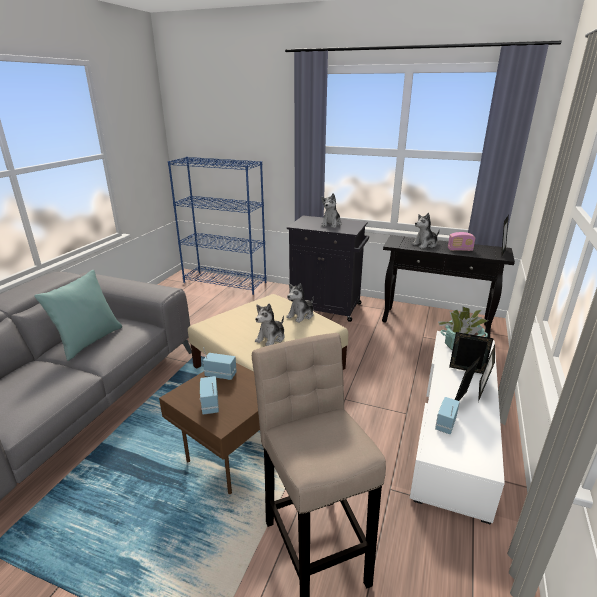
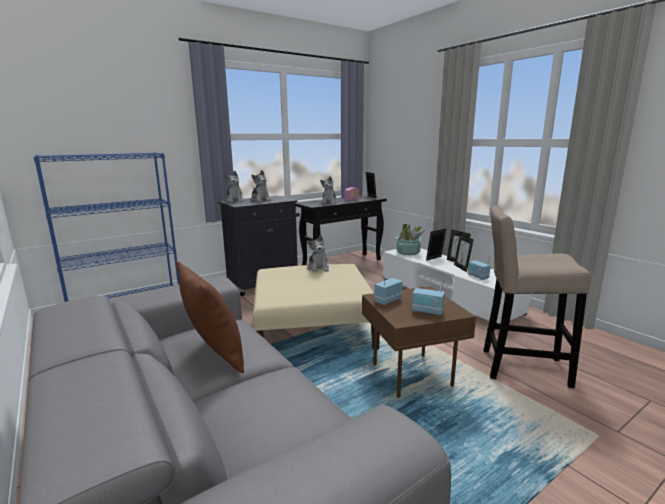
camera: 55 degrees left, 10 degrees down
turquoise pillow [34,270,122,361] -> brown pillow [176,261,244,373]
plush toy [255,303,285,346] -> plush toy moved to [223,171,244,203]

